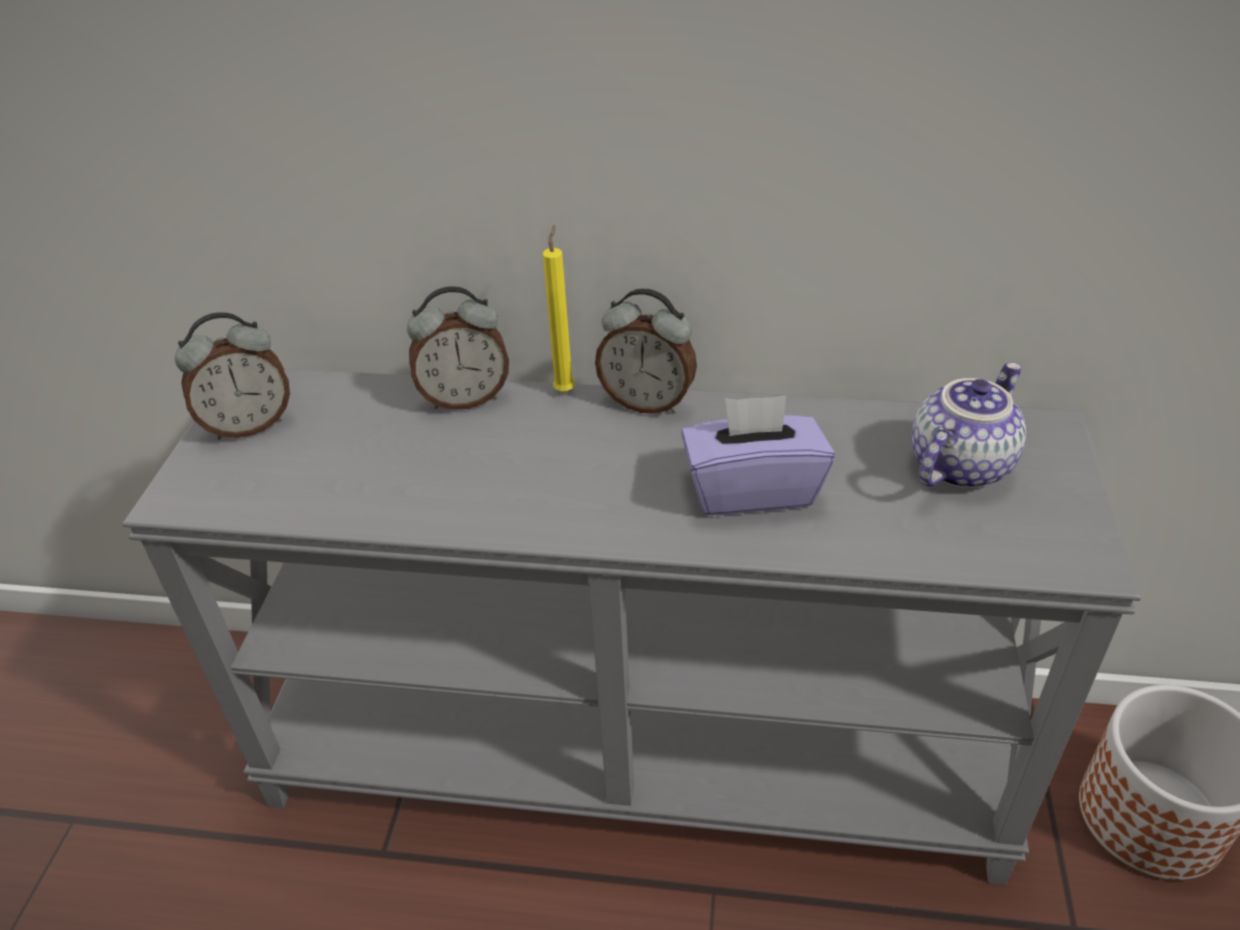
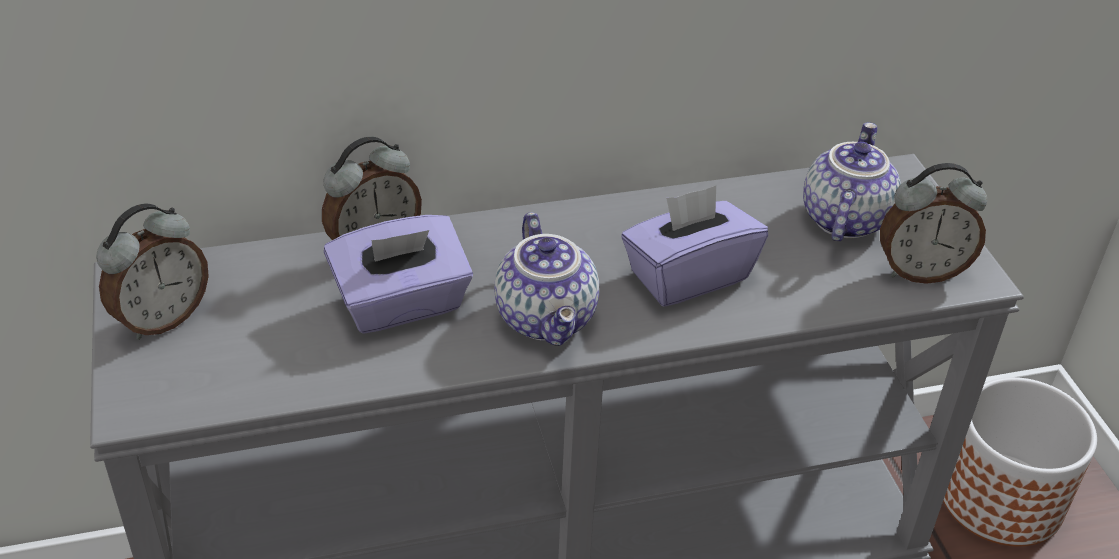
camera: 25 degrees left, 0 degrees up
yellow candle [543,225,575,392] -> none
alarm clock [595,289,697,414] -> alarm clock moved to [880,163,987,284]
none -> purple tissue box [324,215,473,334]
none -> teapot [494,212,599,346]

